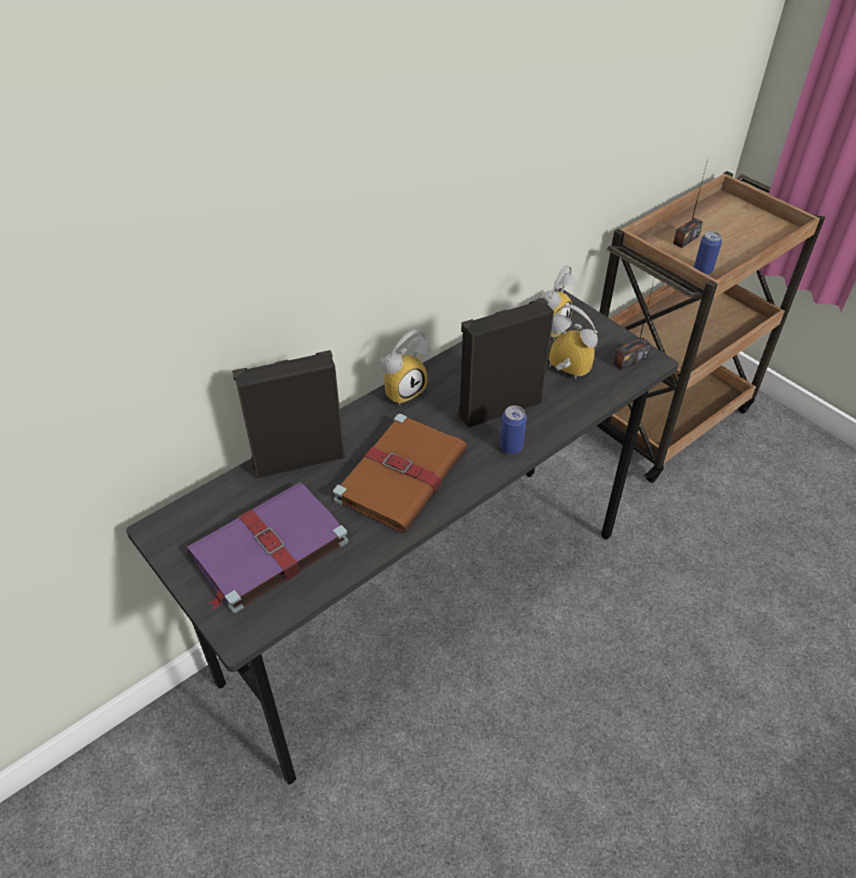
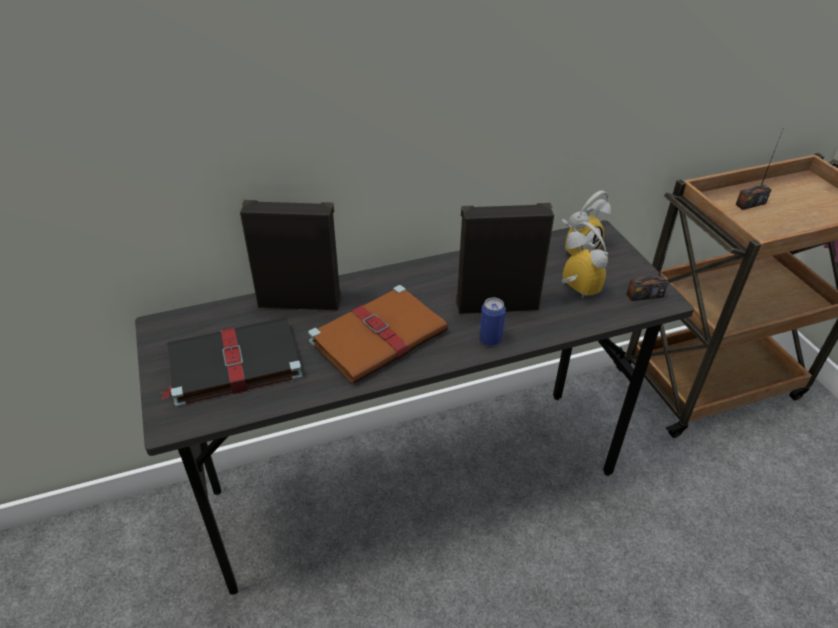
camera: 20 degrees right, 5 degrees down
purple book [187,482,348,613] -> black book [162,318,303,408]
alarm clock [380,330,430,405] -> none
can [694,231,722,275] -> none

